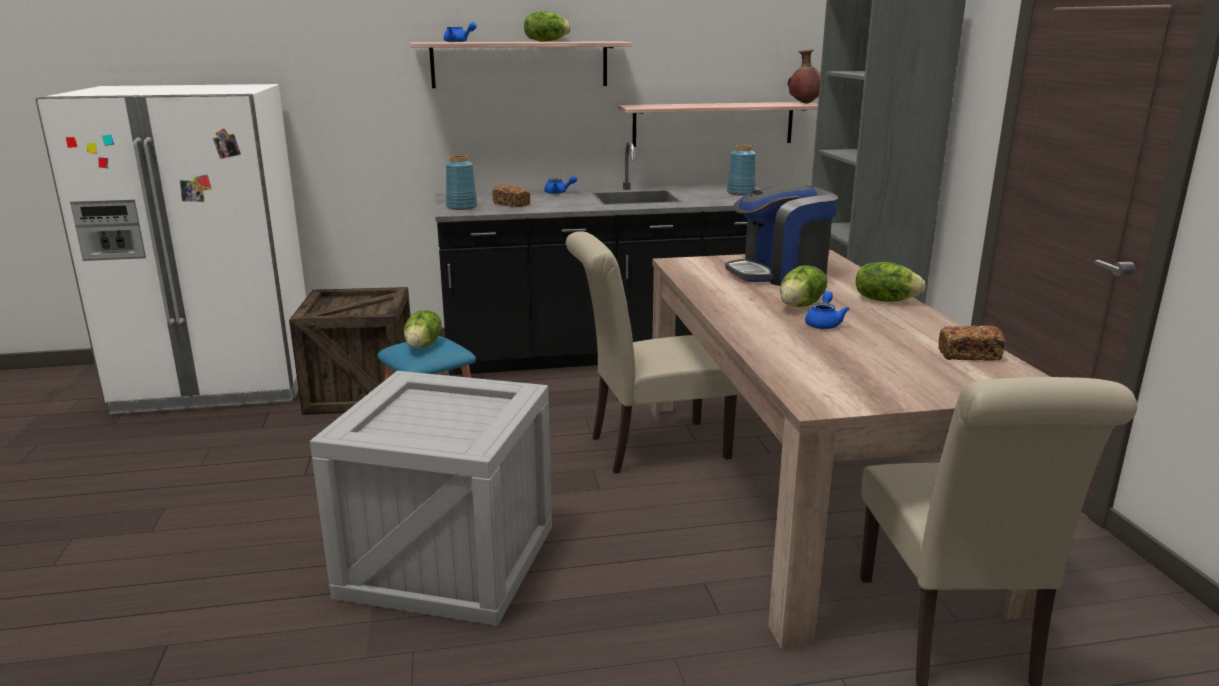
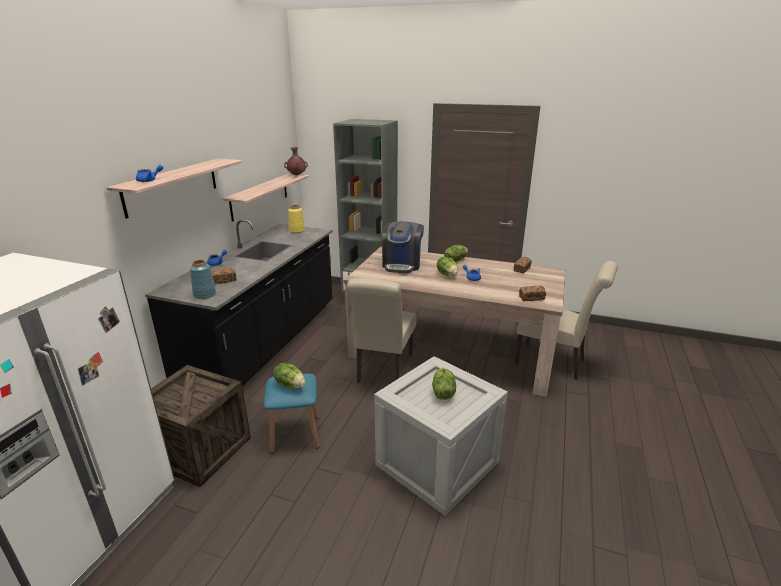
camera: 60 degrees left, 5 degrees up
lettuce [524,11,571,42] -> lettuce moved to [432,368,456,400]
blue vase [727,145,756,196] -> yellow vase [288,205,305,233]
none -> bread [519,286,546,301]

